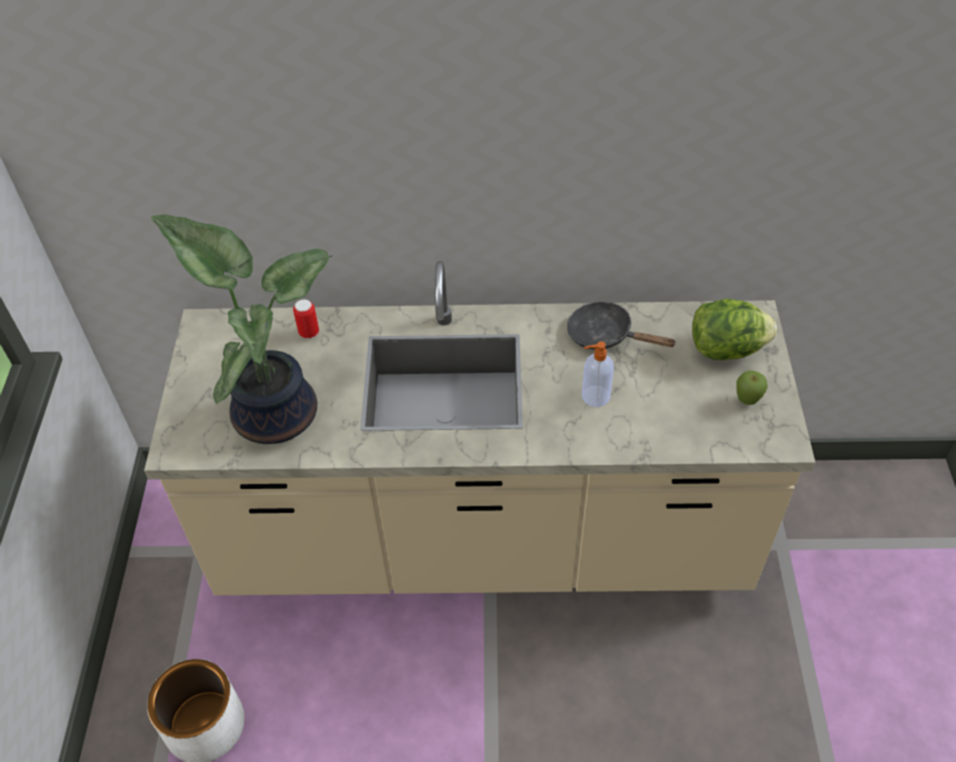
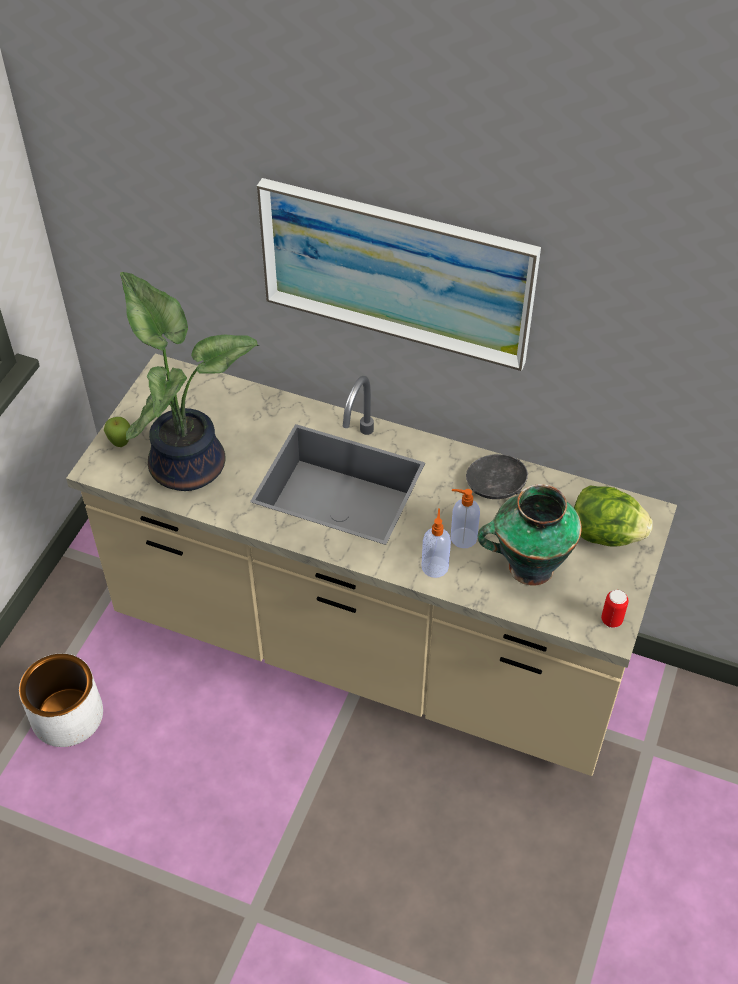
camera: 20 degrees right, 0 degrees up
can [293,299,319,339] -> can moved to [601,590,629,628]
apple [736,371,768,405] -> apple moved to [104,417,130,447]
none -> picture [257,178,541,371]
none -> soap dispenser [421,508,451,578]
none -> vase [478,484,582,586]

